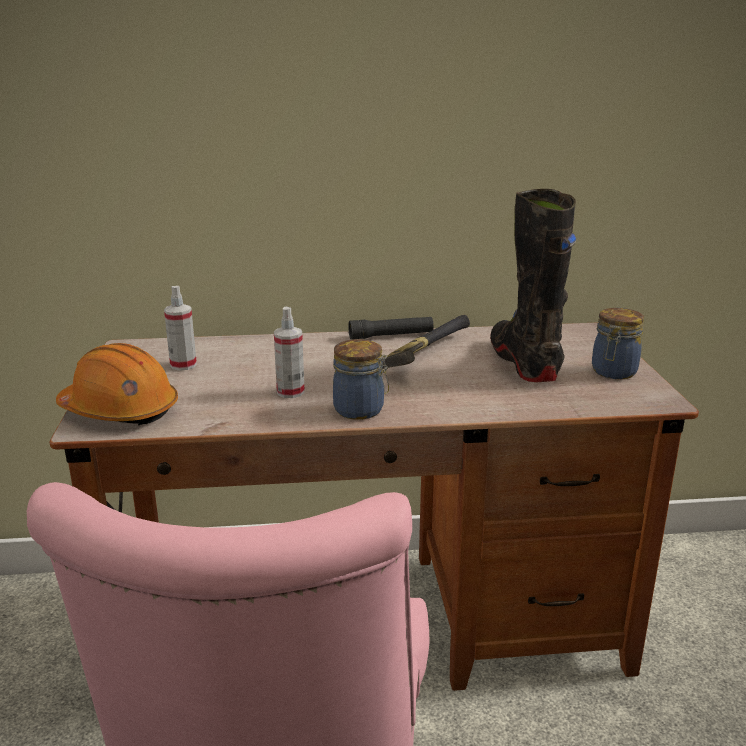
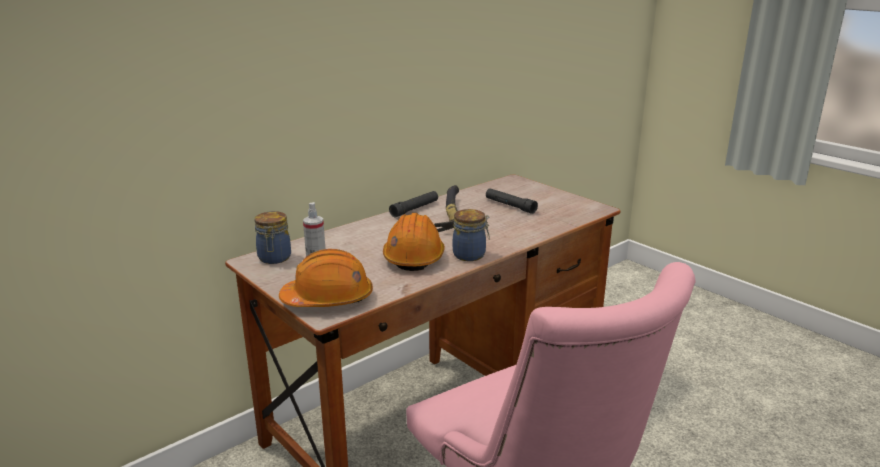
camera: 35 degrees left, 0 degrees up
spray bottle [274,307,305,398] -> orange hard hat [383,213,445,271]
black boot [490,189,576,382] -> black flashlight [486,189,538,214]
jar [592,308,644,379] -> jar moved to [254,211,291,264]

